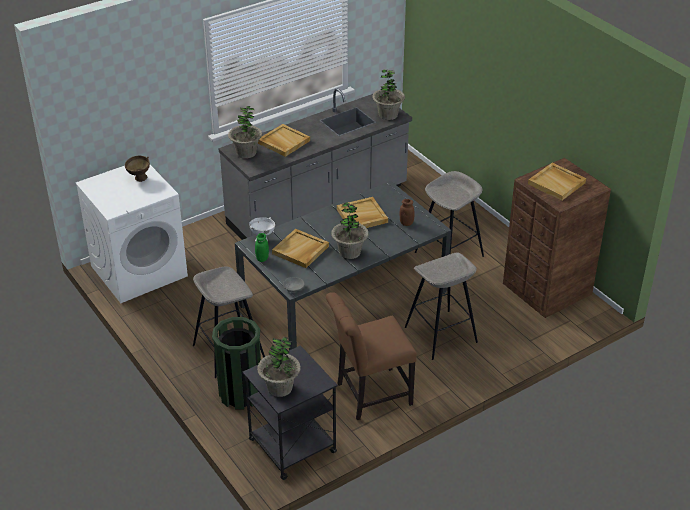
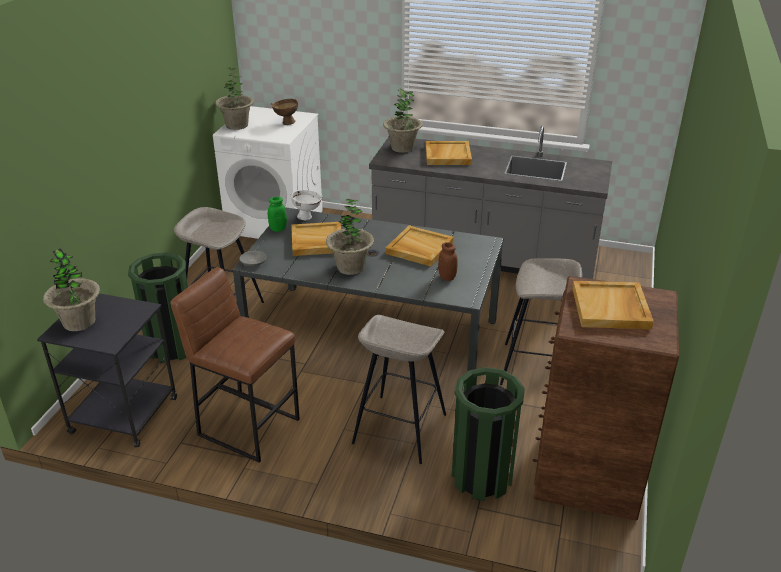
camera: 50 degrees right, 5 degrees down
brown chair [326,292,417,420] -> brown stool [170,267,300,462]
potted plant [372,70,405,120] -> potted plant moved to [215,68,254,130]
none -> green trash can [452,367,525,501]

